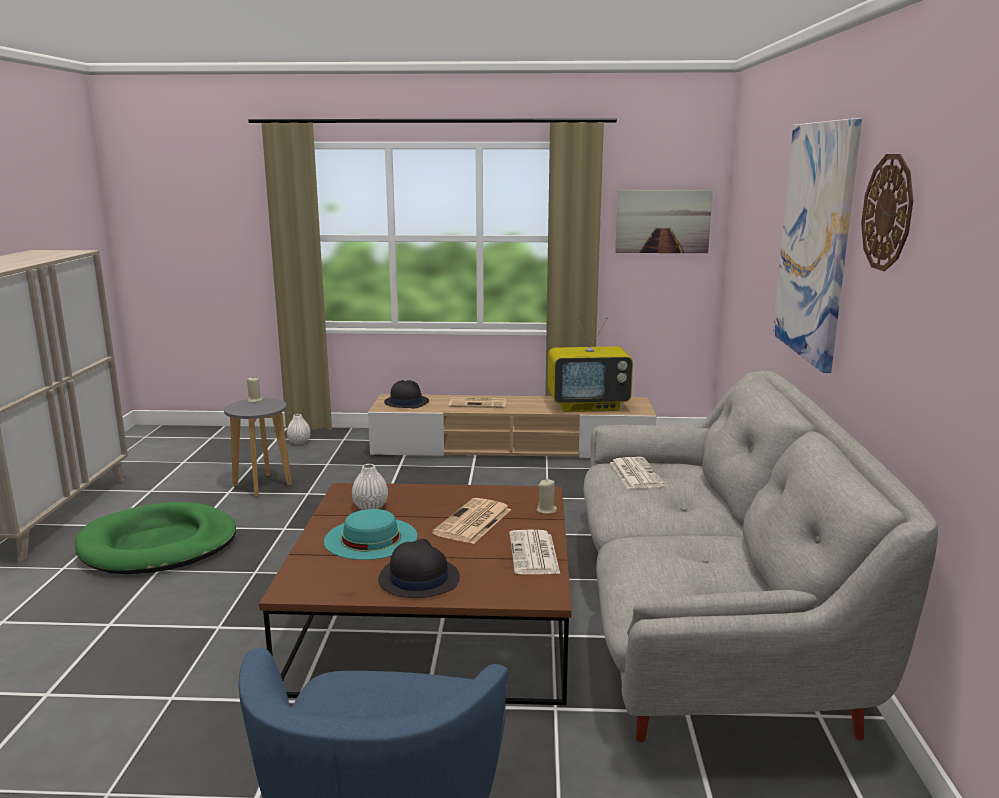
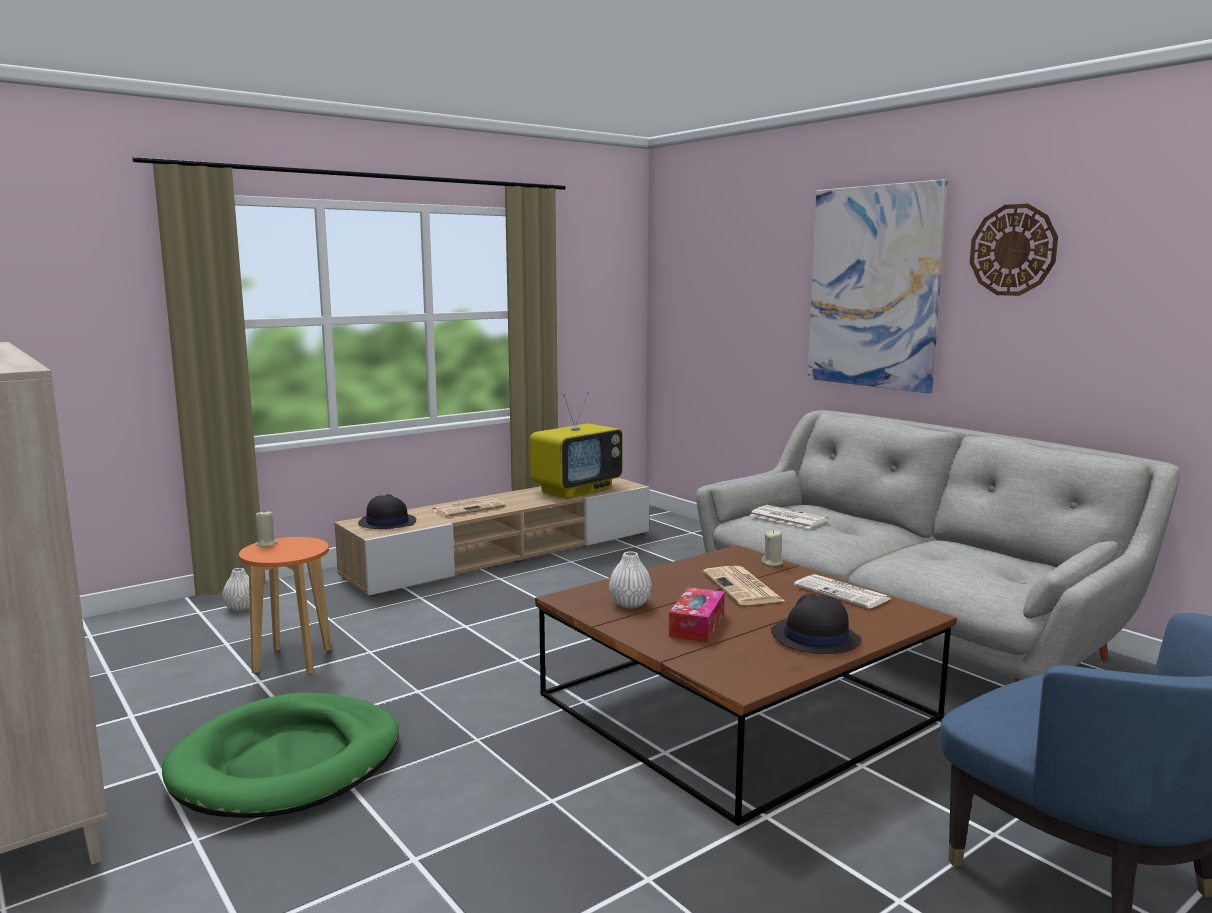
camera: 40 degrees left, 5 degrees down
grey stool [224,398,292,497] -> orange stool [239,537,332,675]
turquoise hat [324,509,417,560] -> tissue box [669,587,725,642]
picture [615,190,713,253] -> none

